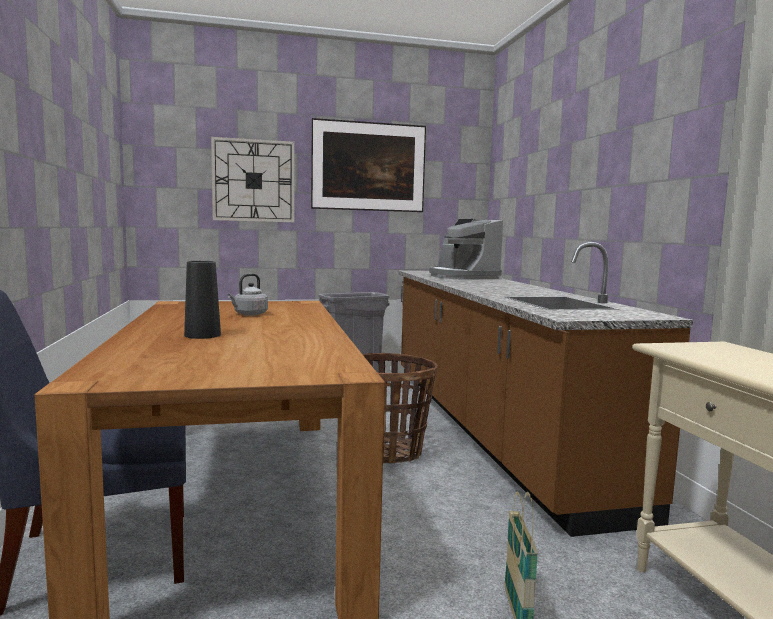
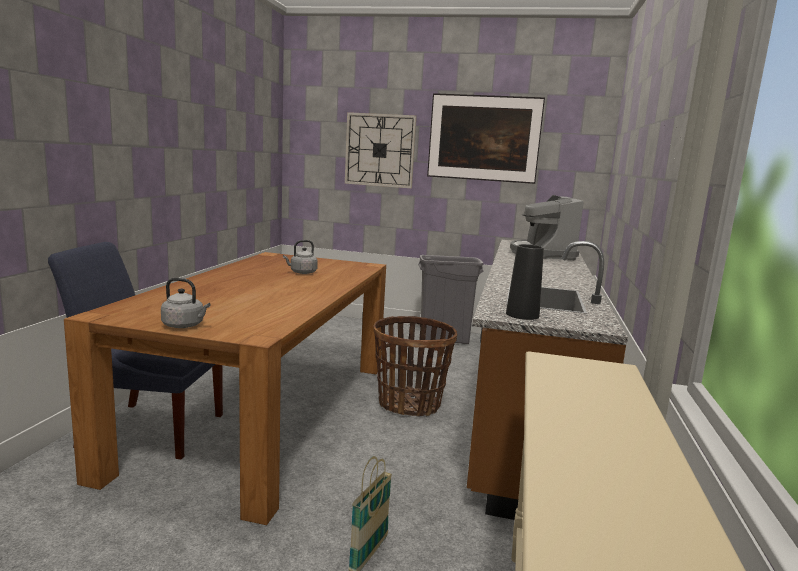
camera: 25 degrees right, 5 degrees up
black vase [184,261,221,339] -> black vase moved to [506,244,544,320]
none -> grey kettle [161,278,210,328]

